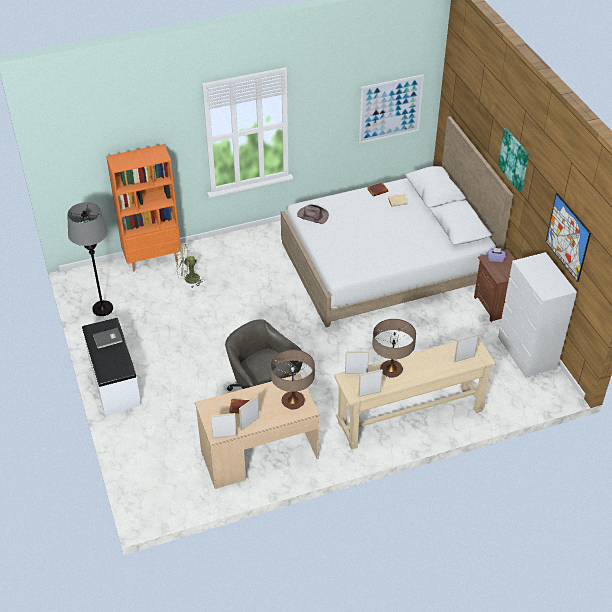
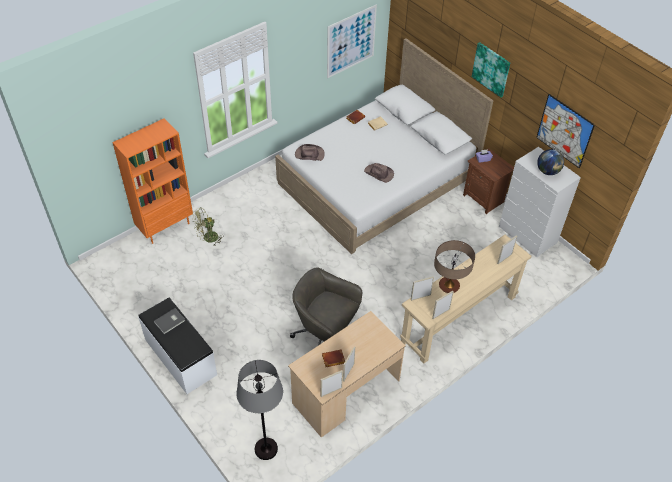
camera: 20 degrees left, 5 degrees up
grey floor lamp [67,202,113,316] -> grey floor lamp moved to [236,360,283,460]
table lamp [271,350,315,409] -> none
none -> brown hat [364,163,394,183]
none -> globe [537,149,564,175]

